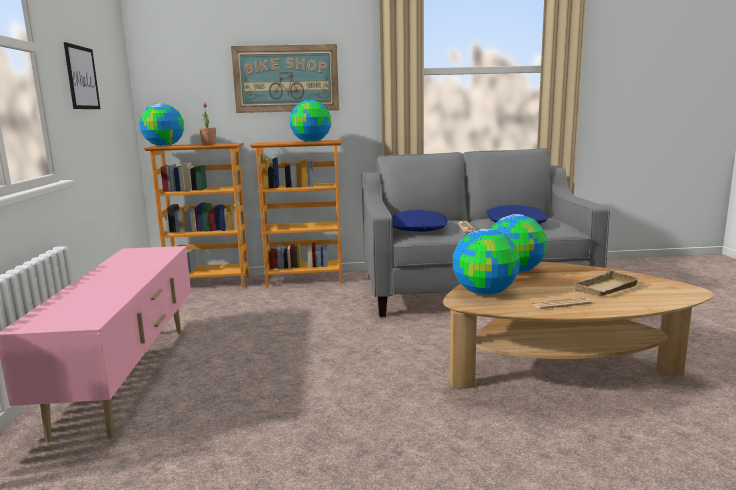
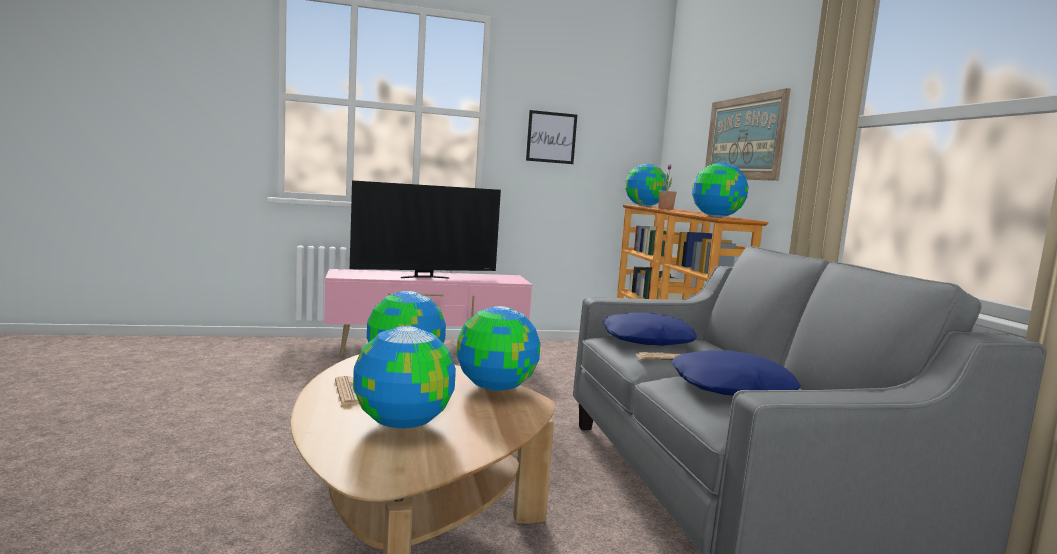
camera: 80 degrees right, 5 degrees down
beige tray [572,269,642,296] -> globe [353,326,456,429]
none -> television [350,180,501,279]

